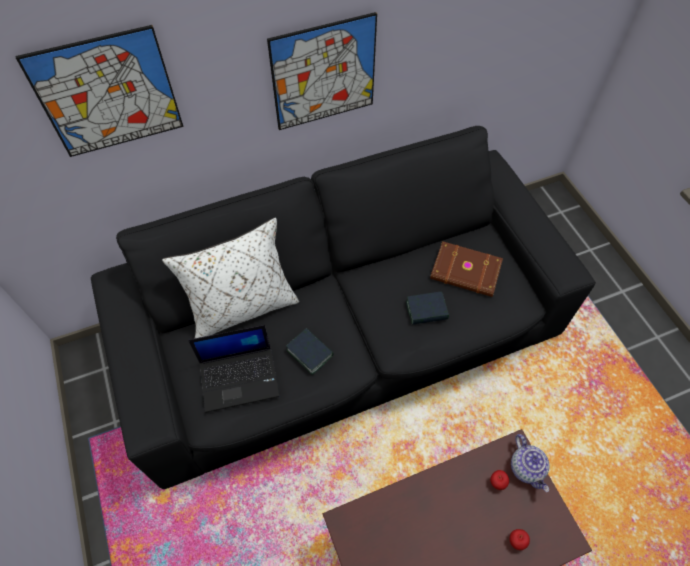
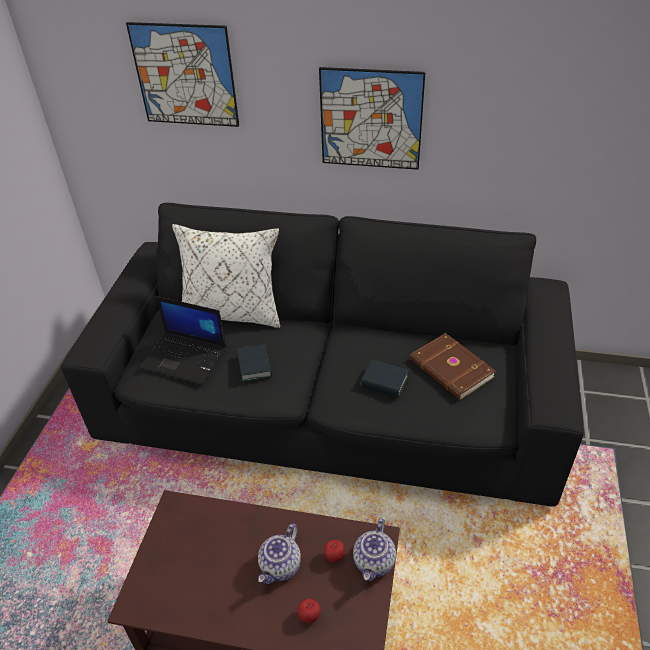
camera: 35 degrees right, 15 degrees down
none -> teapot [258,524,301,584]

